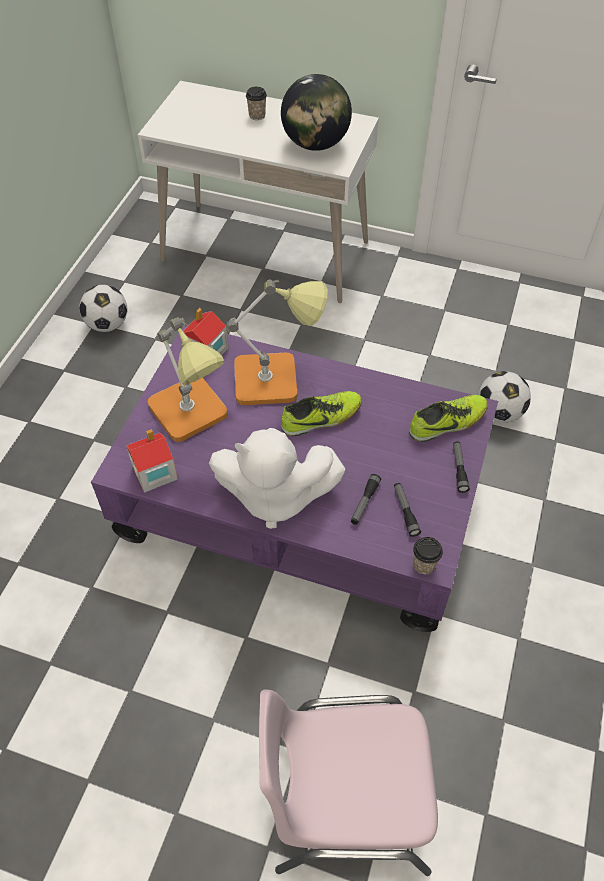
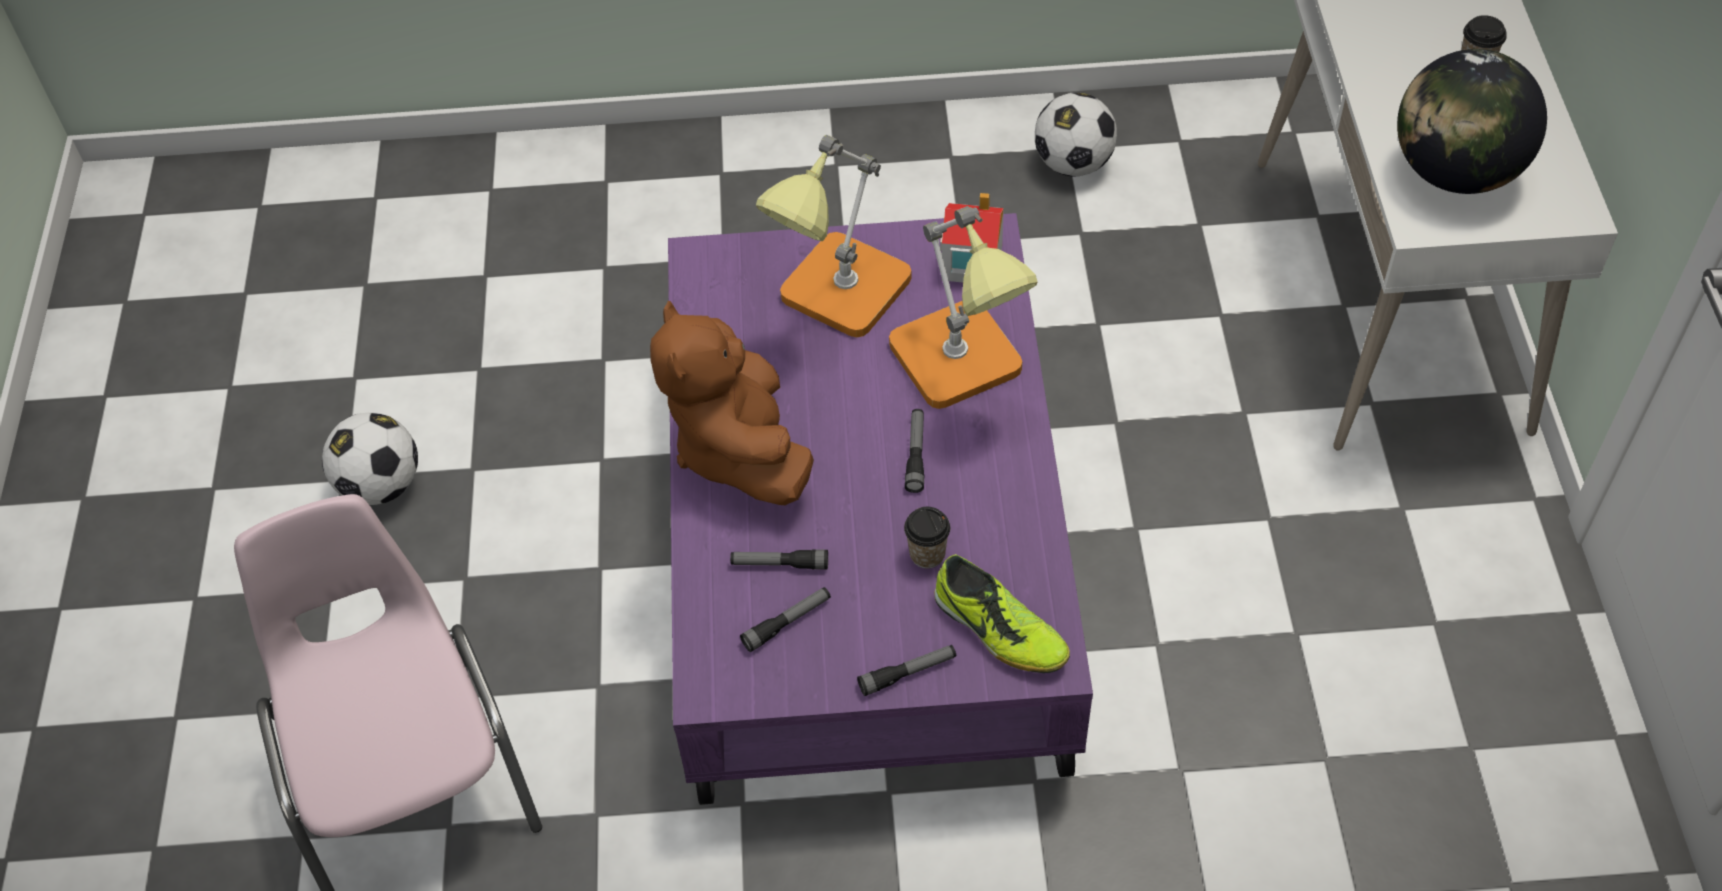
camera: 70 degrees right, 0 degrees up
toy house [126,429,178,493] -> none
white plush toy [209,428,345,529] -> brown plush toy [650,301,814,505]
shoe [281,391,362,436] -> flashlight [905,409,925,493]
cup [413,537,443,575] -> cup moved to [904,507,950,568]
football [479,371,531,423] -> football moved to [322,413,418,505]

